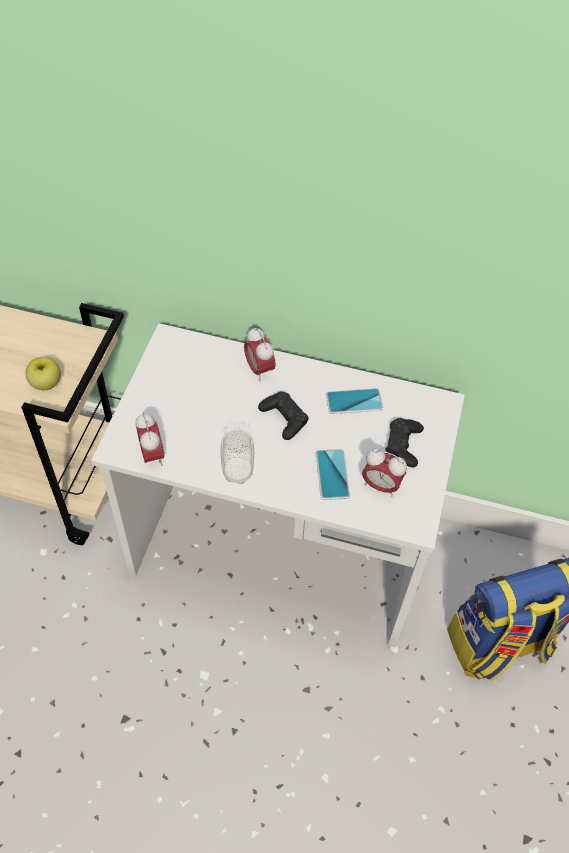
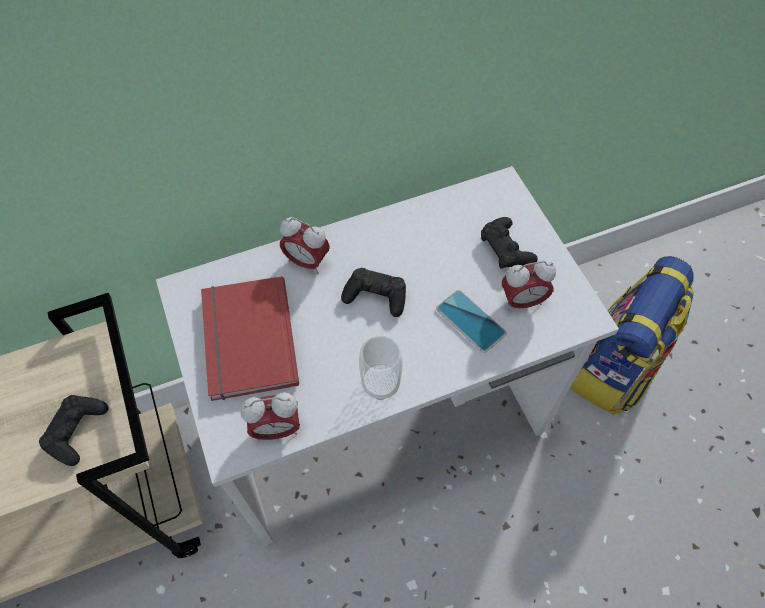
camera: 35 degrees left, 5 degrees up
apple [26,356,61,390] -> black game controller [39,395,109,466]
alarm clock [136,413,165,466] -> alarm clock turned 135 degrees clockwise [240,392,300,441]
phone [326,388,383,414] -> none
none -> red book [201,276,299,401]

